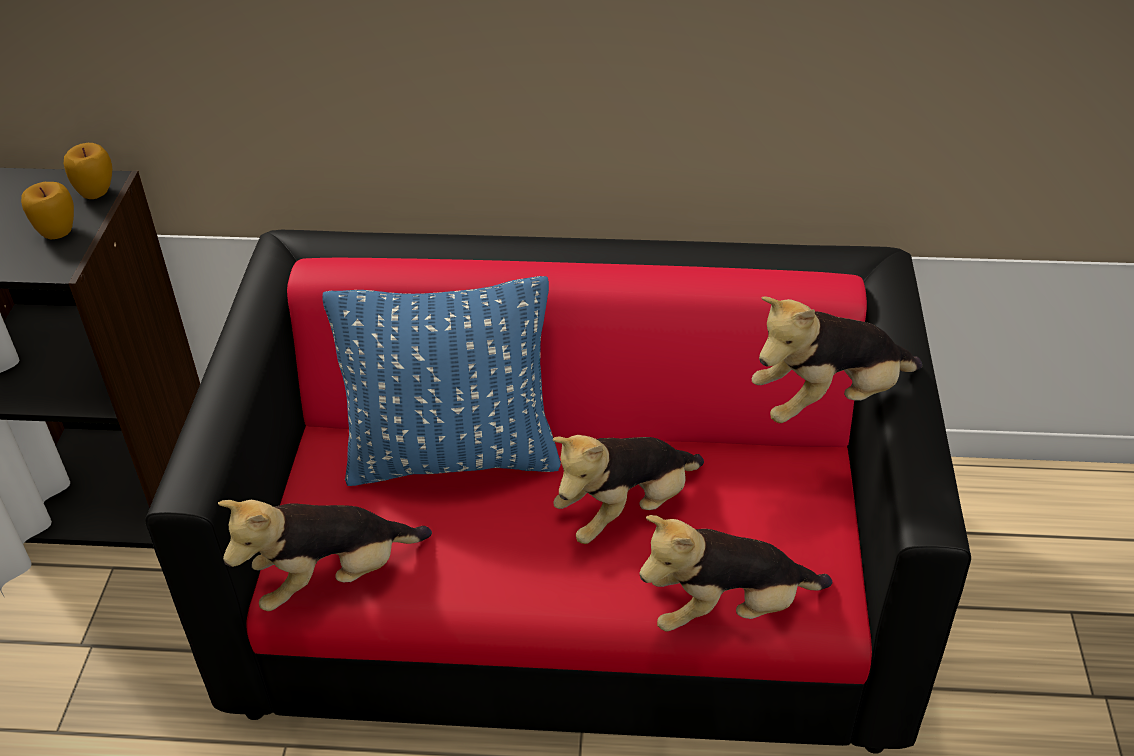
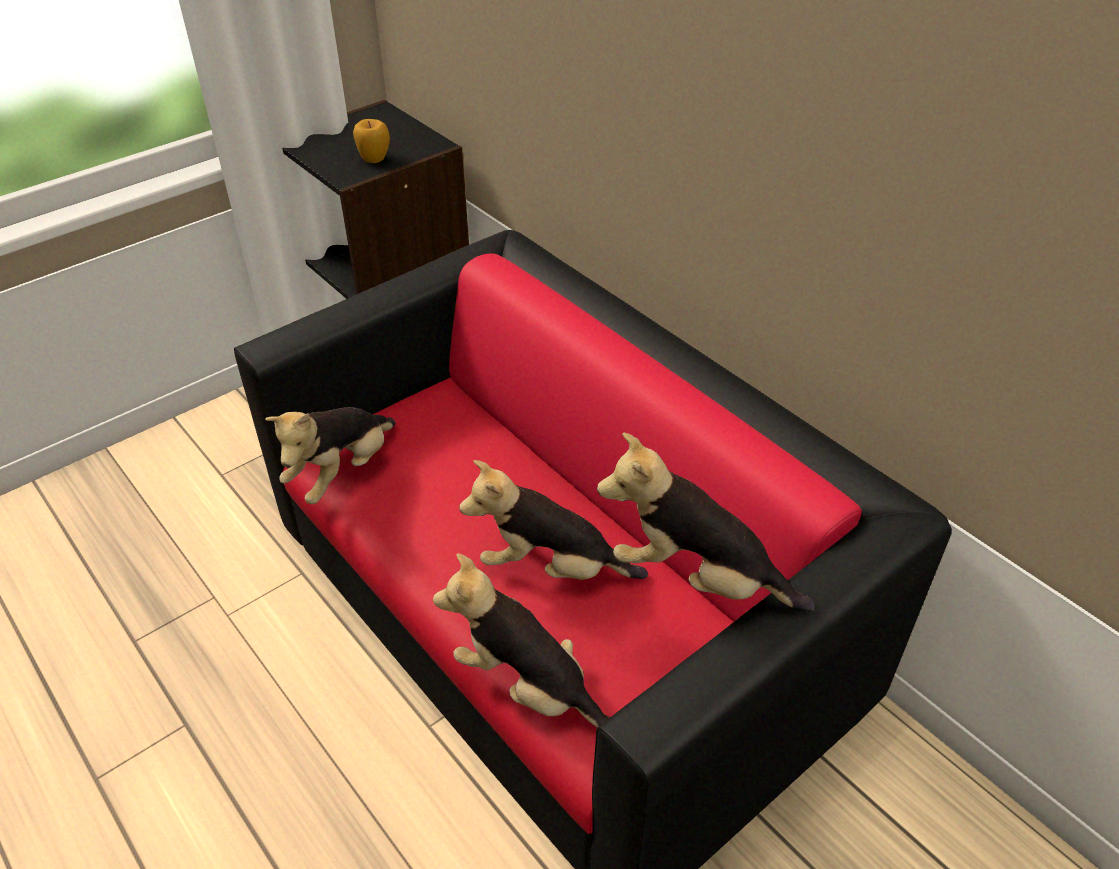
camera: 45 degrees right, 0 degrees up
apple [64,143,112,199] -> none
plush toy [218,500,432,611] -> plush toy turned 75 degrees counterclockwise [265,407,396,504]
blue pillow [323,276,561,486] -> none

